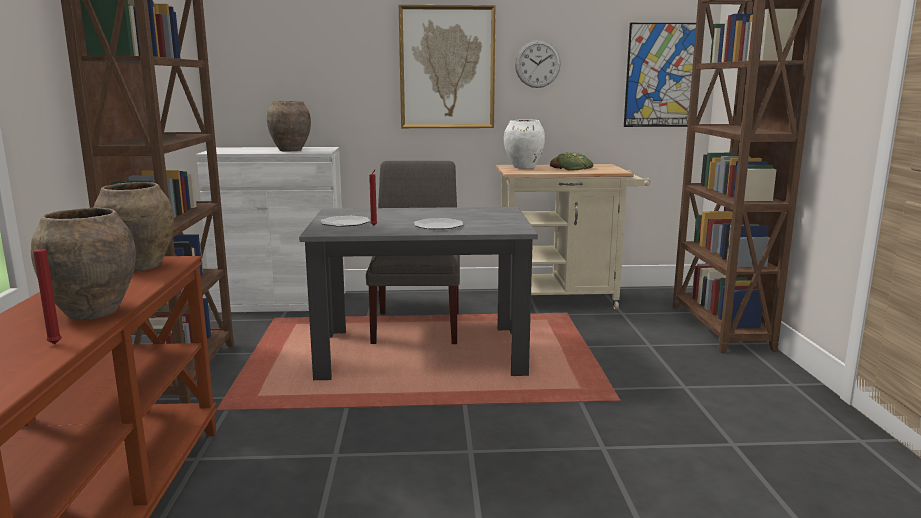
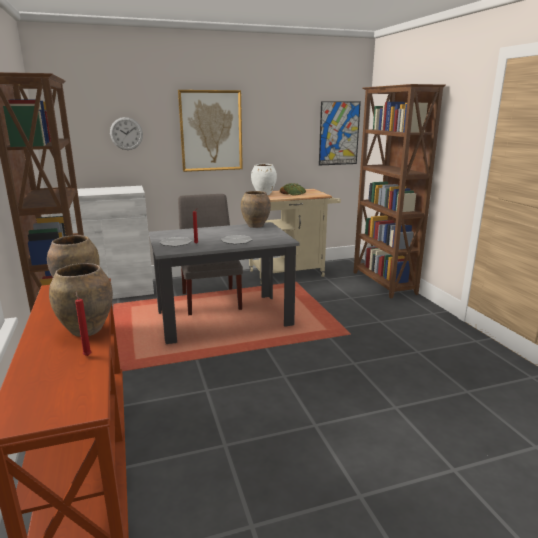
camera: 15 degrees left, 5 degrees up
brown vase [267,101,311,152] -> brown vase moved to [241,191,271,228]
wall clock [515,40,561,88] -> wall clock moved to [110,117,143,150]

